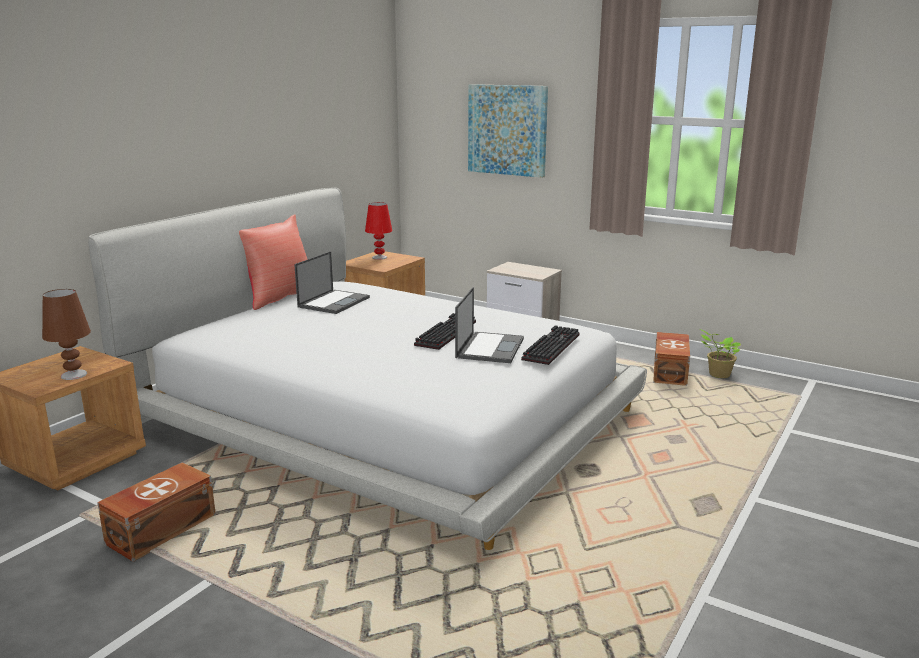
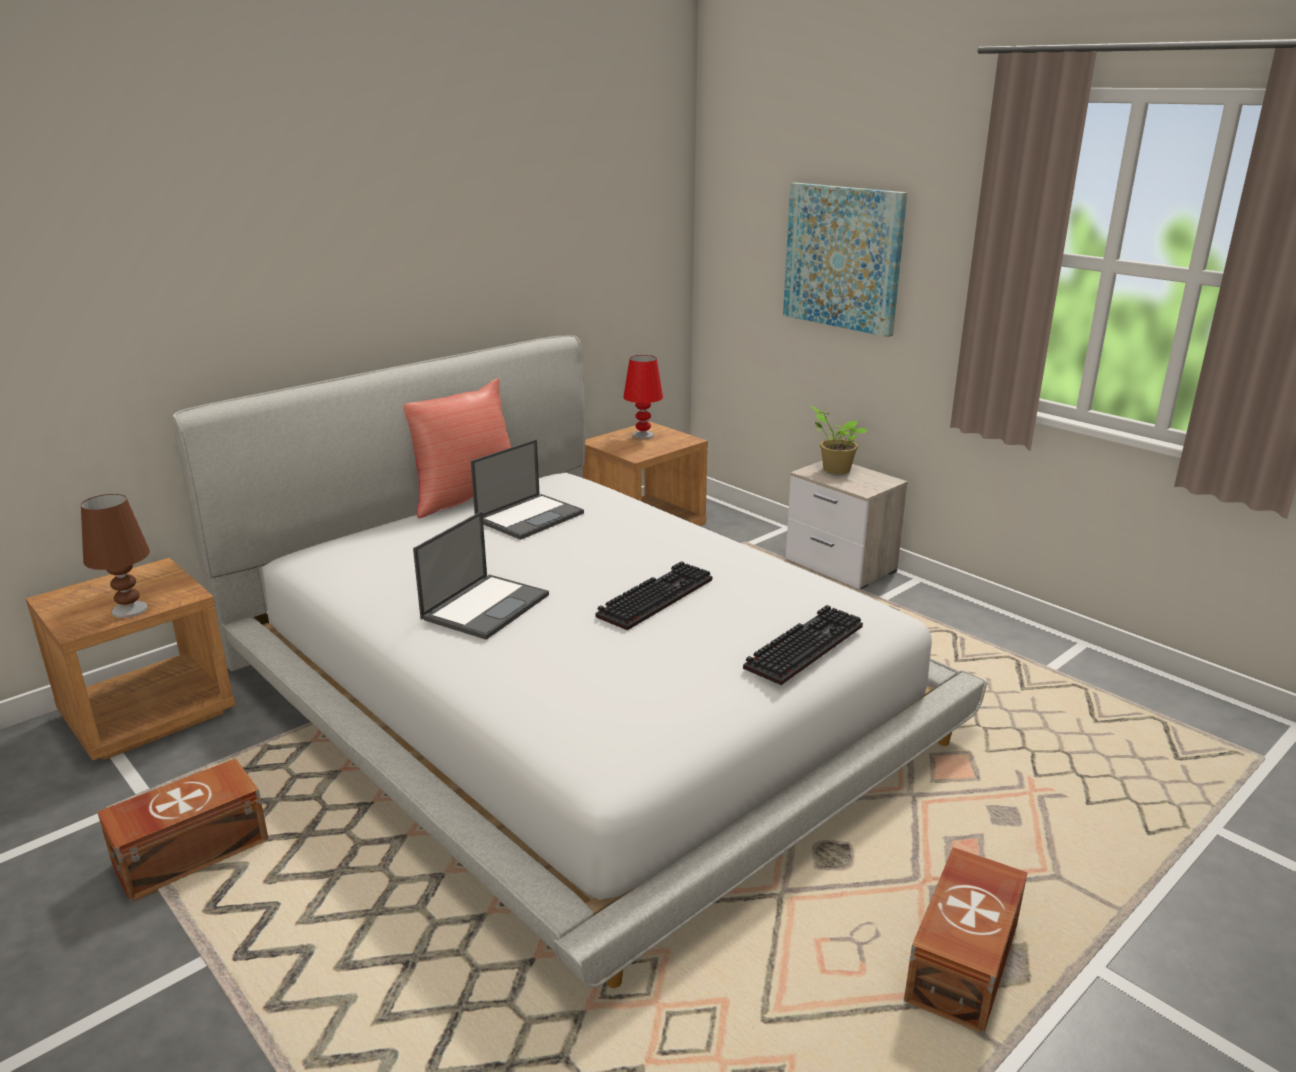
camera: 15 degrees right, 5 degrees up
laptop [455,287,524,363] -> laptop moved to [413,511,549,640]
brown storage box [653,332,690,386] -> brown storage box moved to [904,847,1028,1034]
potted plant [700,329,741,378] -> potted plant moved to [809,405,868,474]

